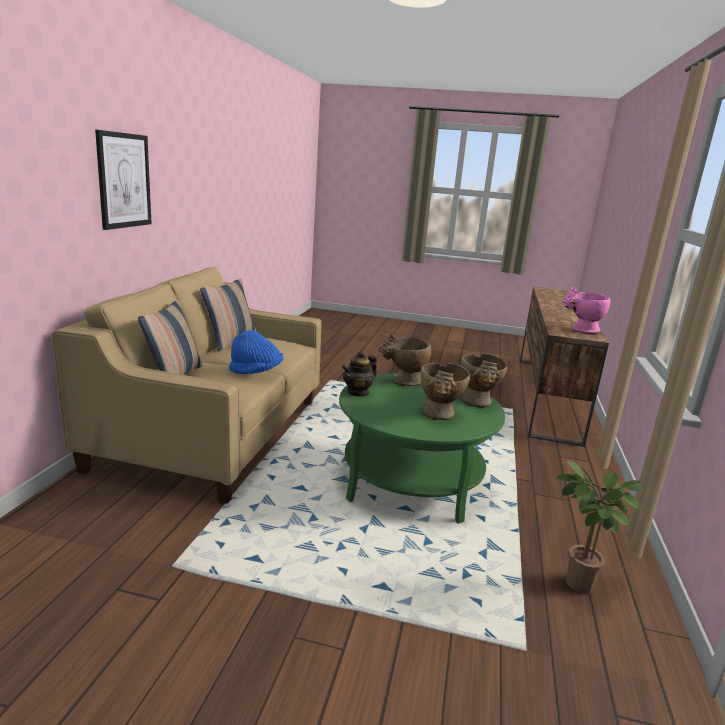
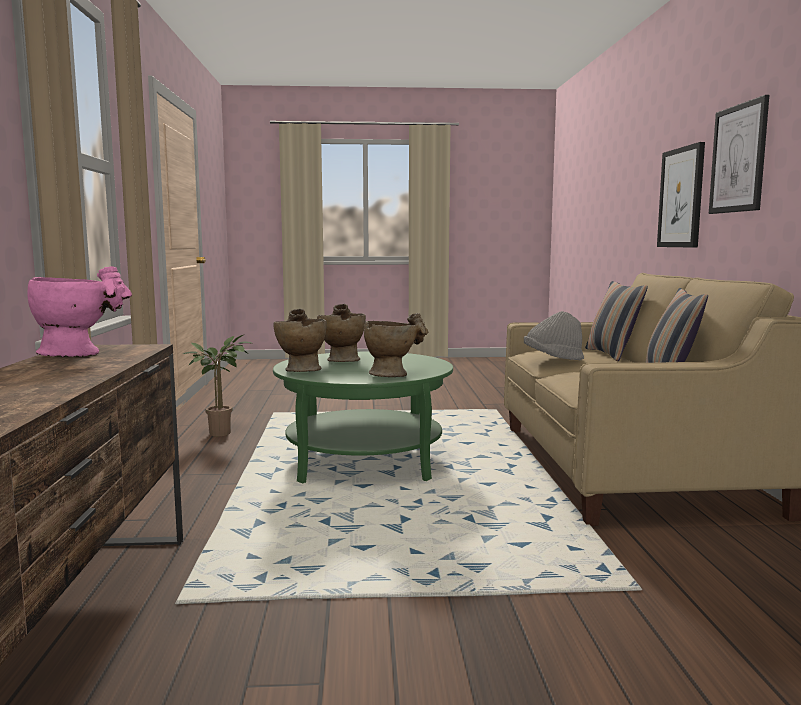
camera: 165 degrees right, 10 degrees down
blue hat [229,330,283,374] -> grey hat [524,311,584,360]
teapot [342,350,377,397] -> none
none -> picture [657,142,705,248]

